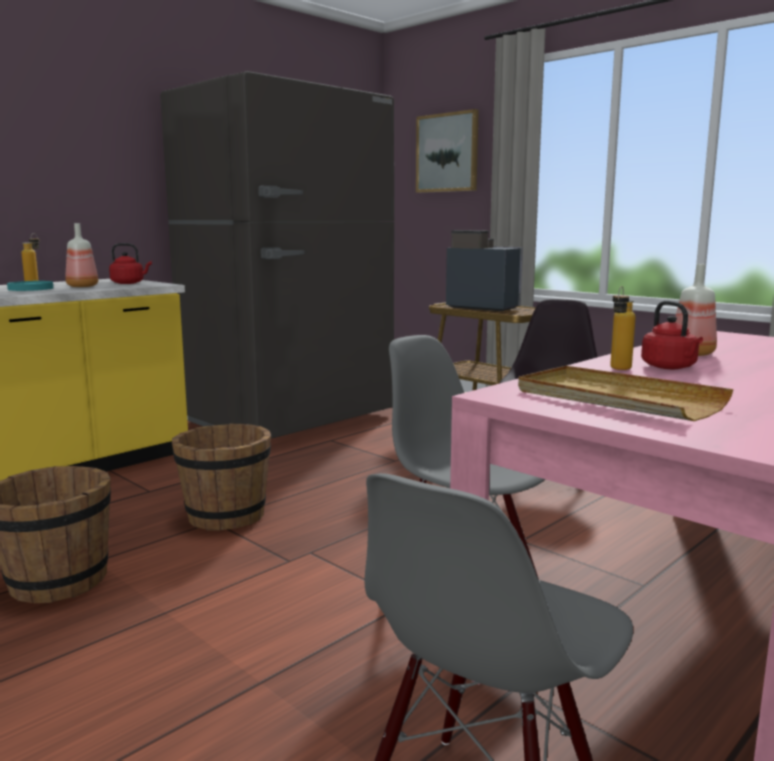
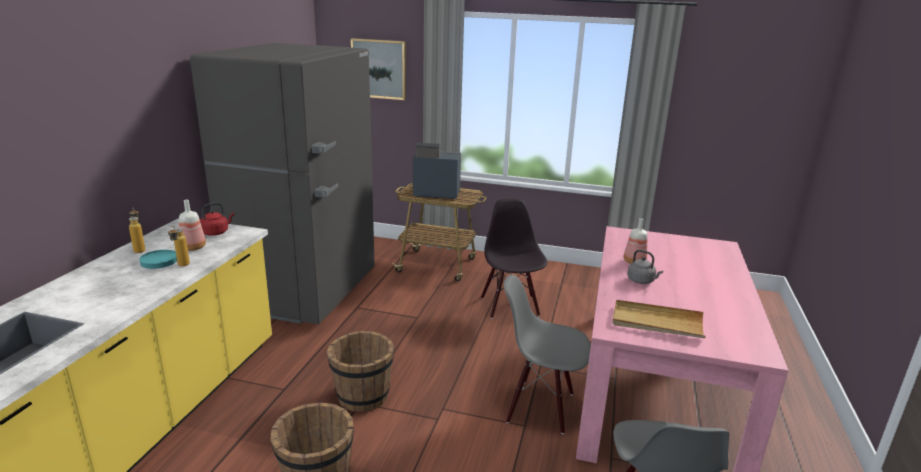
camera: 30 degrees left, 10 degrees up
bottle [610,286,636,370] -> bottle moved to [168,226,190,266]
red kettle [641,301,703,369] -> grey kettle [627,250,663,284]

